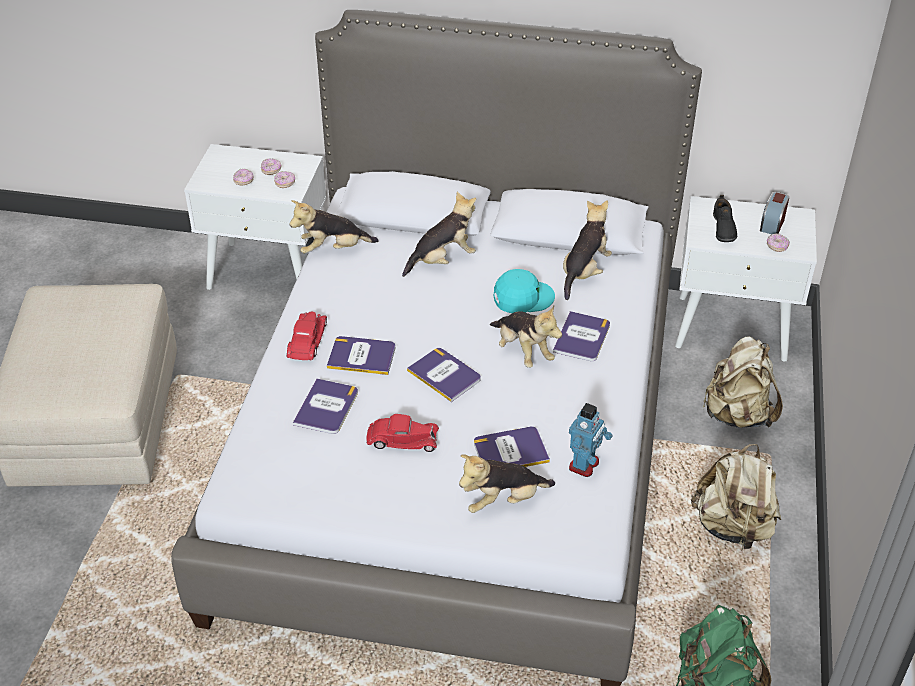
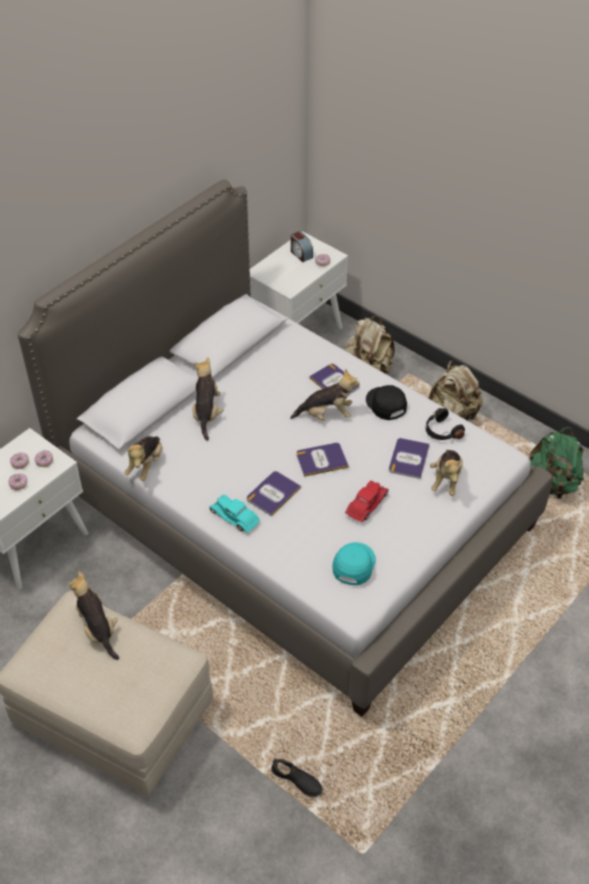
camera: 60 degrees left, 5 degrees up
red toy car [286,311,327,360] -> turquoise toy car [209,495,260,533]
book [293,378,358,434] -> none
turquoise cap [494,269,555,313] -> turquoise cap moved to [332,542,376,585]
plush toy [563,200,612,300] -> plush toy moved to [69,571,119,660]
toy robot [569,403,613,477] -> black headphones [426,408,465,440]
black shoe [713,195,737,242] -> black shoe moved to [271,758,323,797]
none -> black cap [366,385,407,420]

